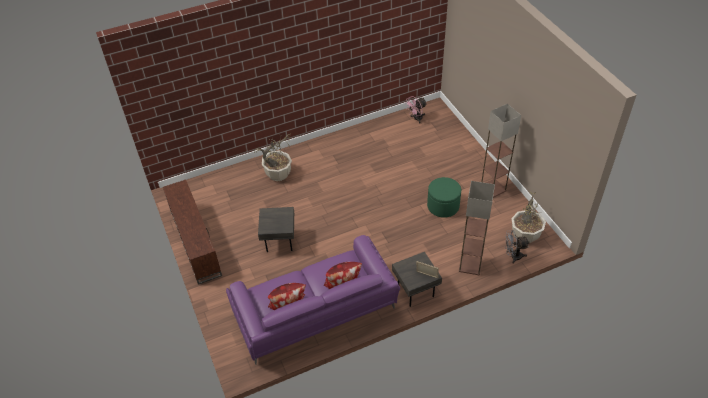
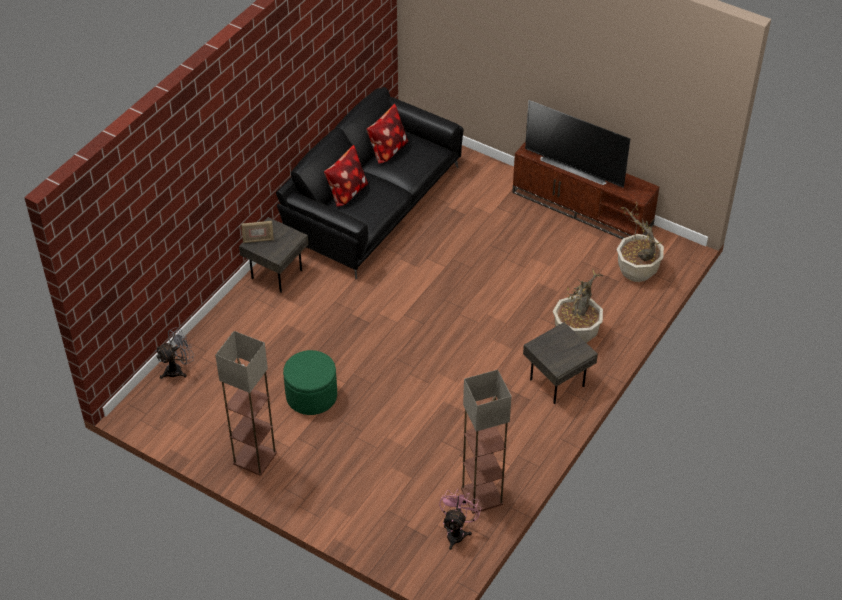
camera: 145 degrees right, 0 degrees up
purple sofa [226,235,400,365] -> black sofa [276,87,464,279]
grey side table [258,207,294,252] -> grey side table moved to [523,322,598,404]
floor lamp [459,181,495,275] -> floor lamp moved to [461,370,512,514]
potted plant [511,191,546,243] -> potted plant moved to [617,202,664,282]
none -> television [525,100,630,188]

